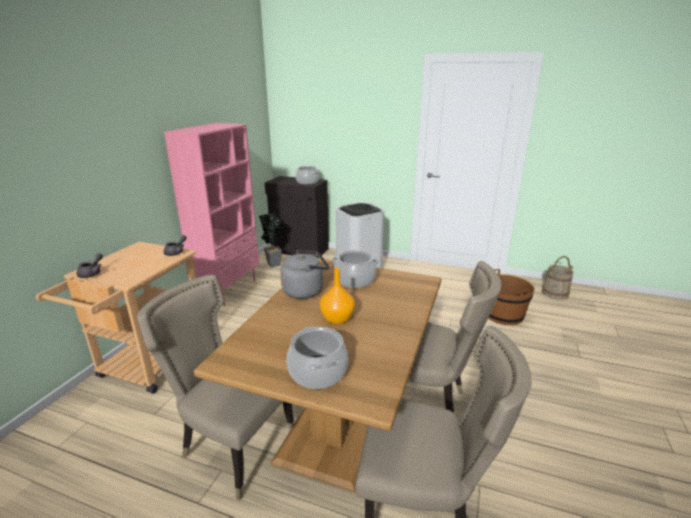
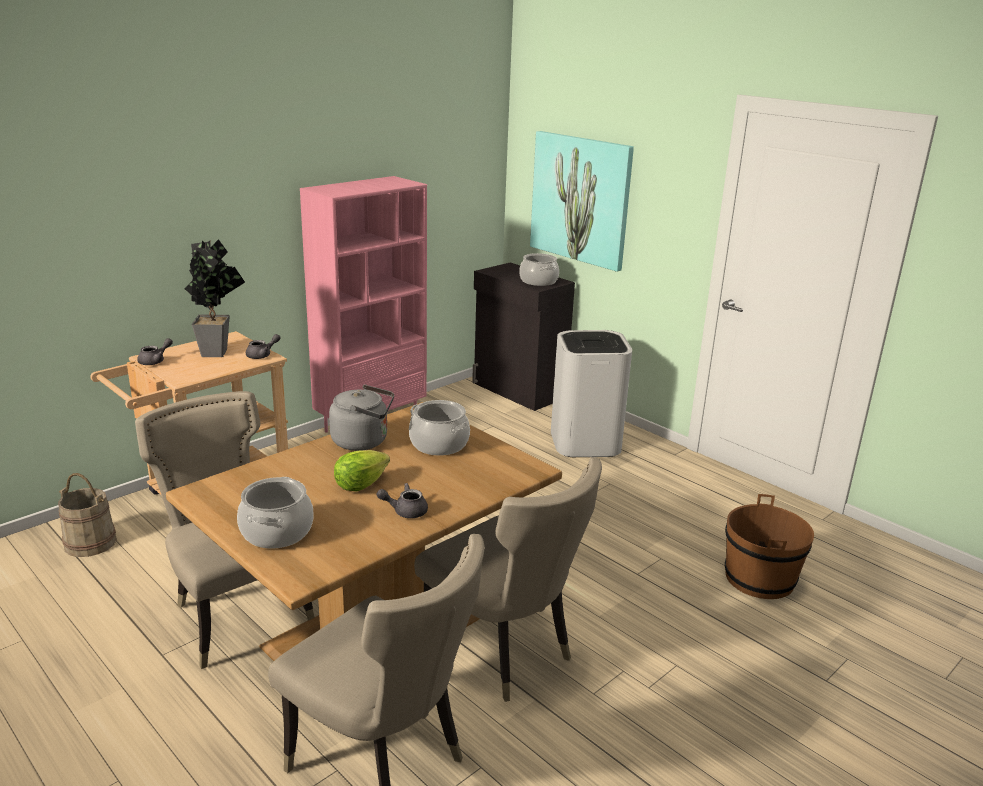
camera: 25 degrees right, 0 degrees up
potted plant [259,213,283,267] -> potted plant moved to [185,239,245,357]
orange vase [320,268,355,324] -> lettuce [334,450,390,491]
beige bucket [542,256,573,300] -> beige bucket moved to [58,473,117,557]
none -> grey teapot [376,483,428,518]
none -> picture [530,131,634,272]

